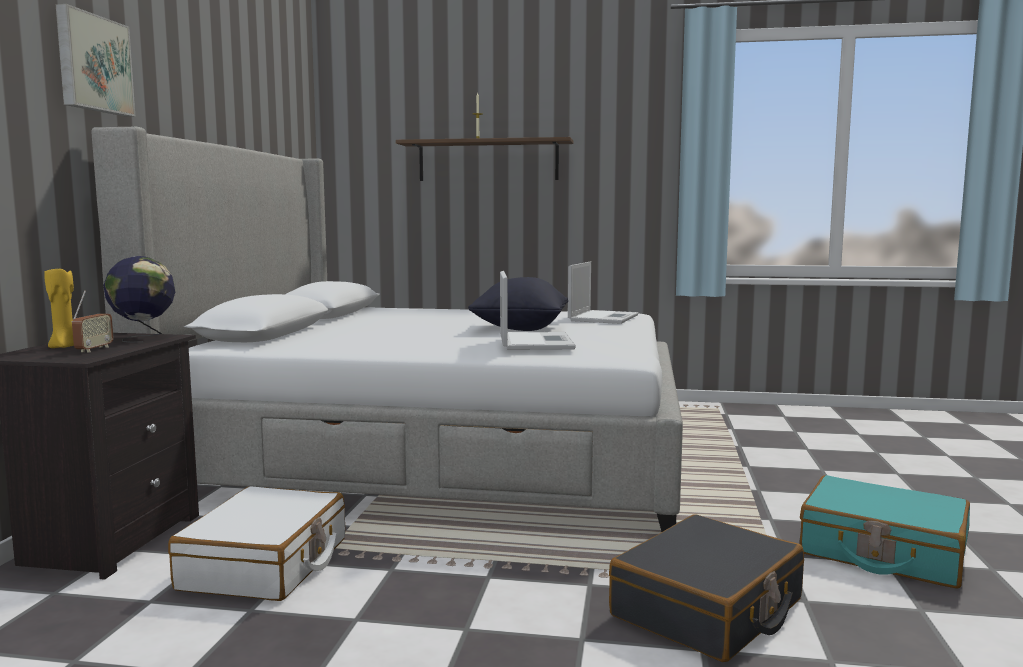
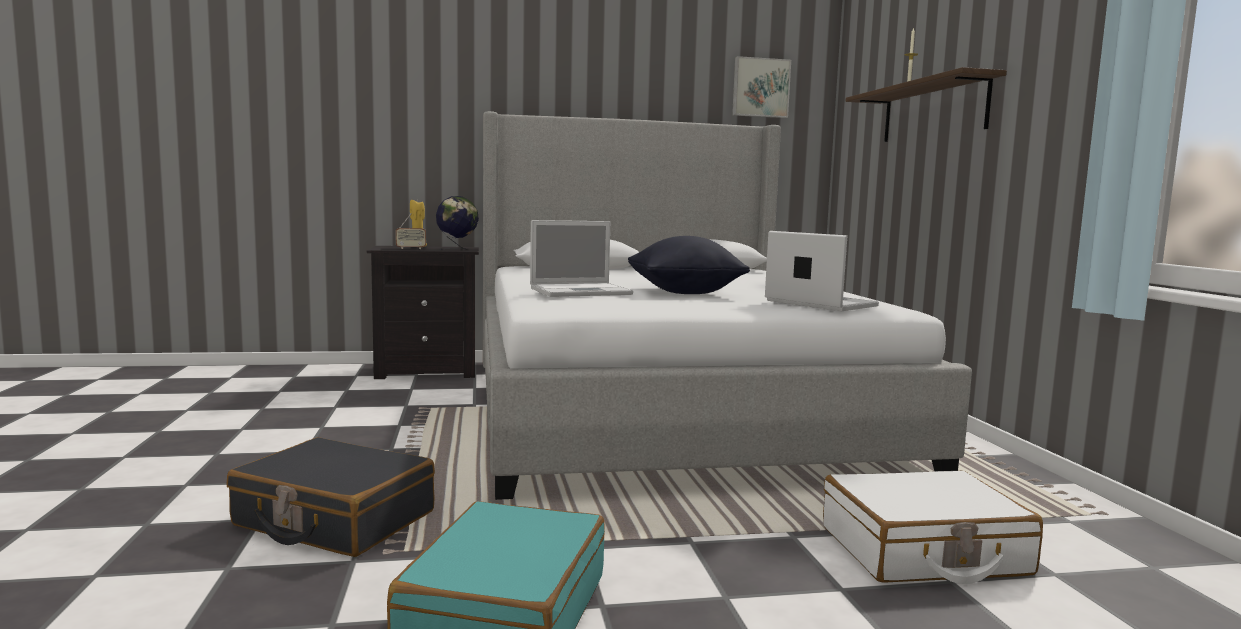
camera: 70 degrees right, 0 degrees up
picture [56,4,135,117] -> picture moved to [732,56,791,118]
white suitcase [168,486,345,601] -> white suitcase moved to [823,471,1043,584]
laptop [568,261,638,324] -> laptop turned 135 degrees counterclockwise [765,231,879,311]

